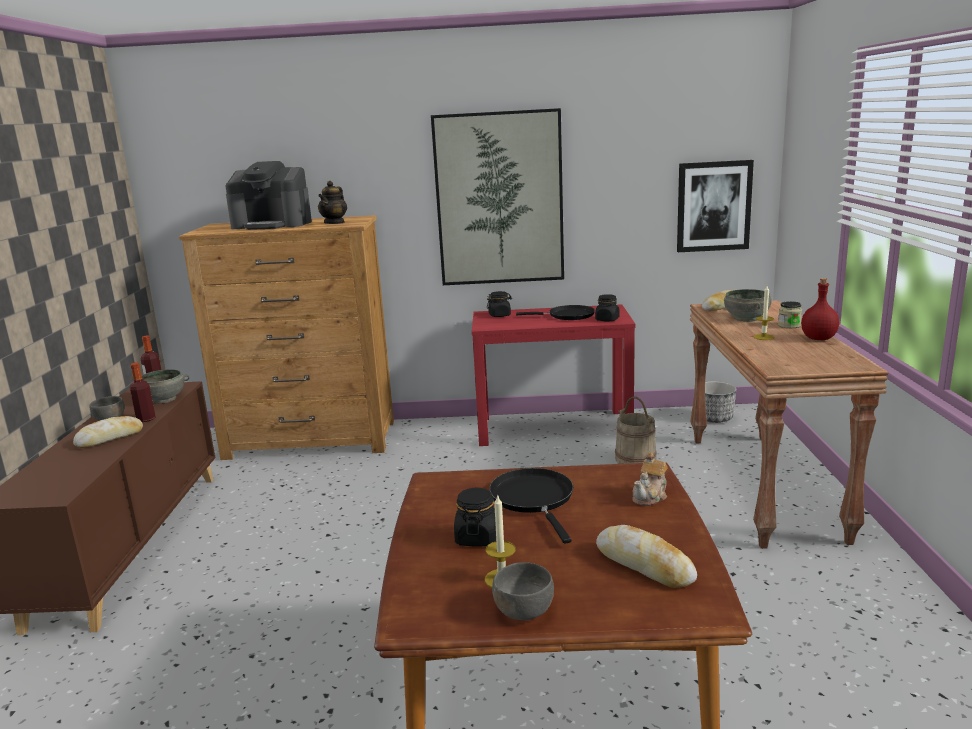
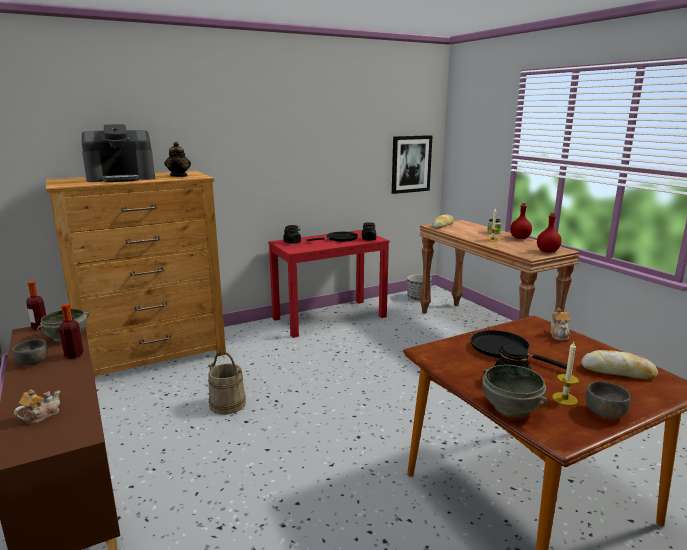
camera: 30 degrees left, 0 degrees up
bread [73,416,143,448] -> none
picture [431,108,564,285] -> none
beige bucket [615,396,657,464] -> beige bucket moved to [208,351,246,415]
grey bowl [724,289,772,322] -> grey bowl moved to [482,365,547,417]
none -> teapot [14,390,60,424]
none -> red bottle [537,213,562,253]

